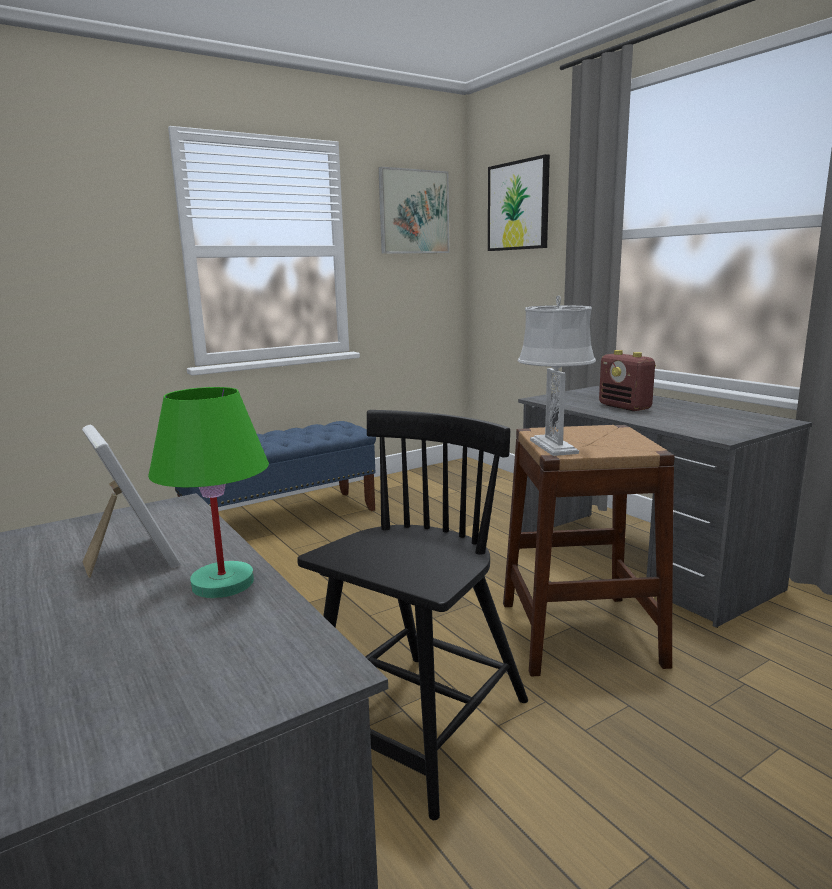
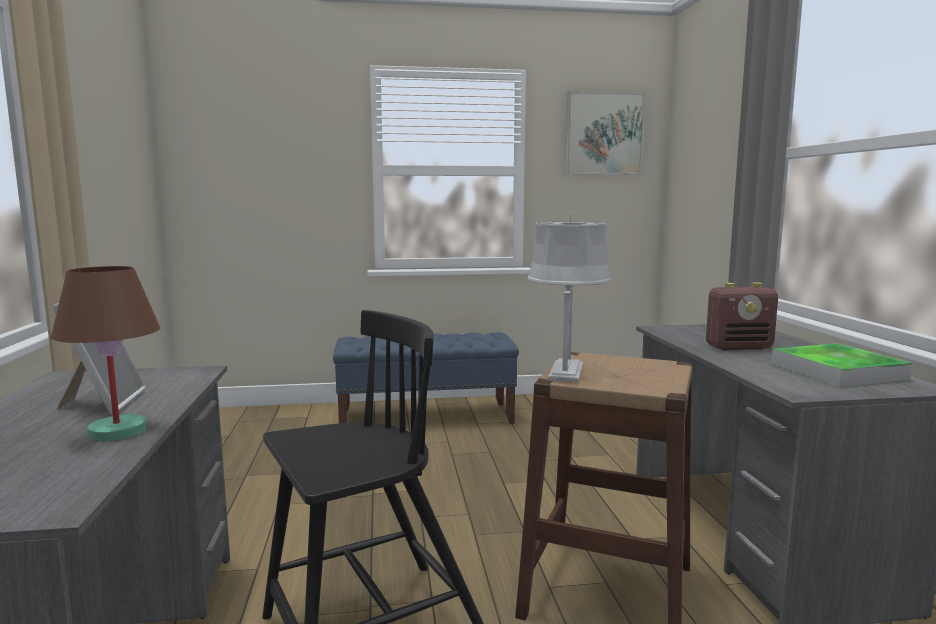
camera: 25 degrees right, 5 degrees down
green table lamp [148,387,269,598] -> brown table lamp [51,266,160,441]
picture [488,154,550,251] -> none
radio [599,350,656,411] -> radio turned 90 degrees counterclockwise [706,282,778,350]
none -> tray [771,344,912,387]

